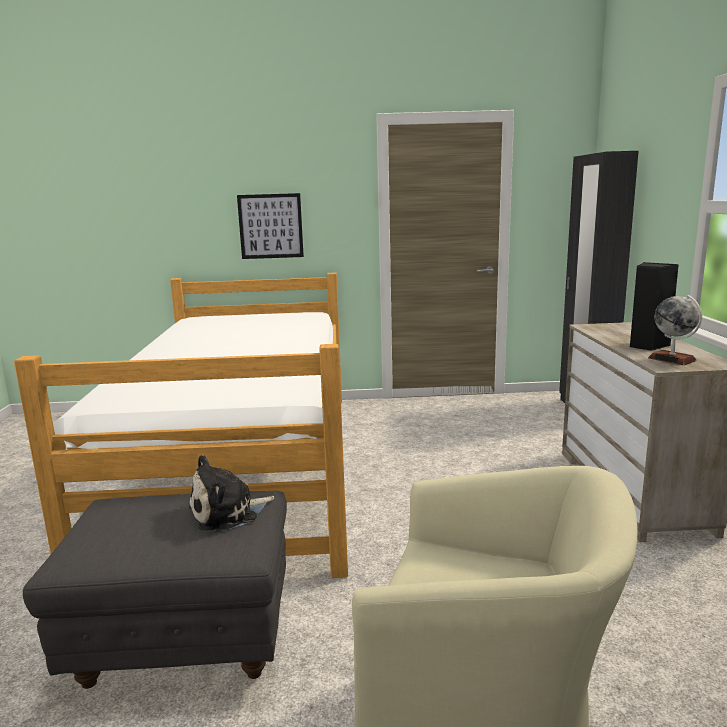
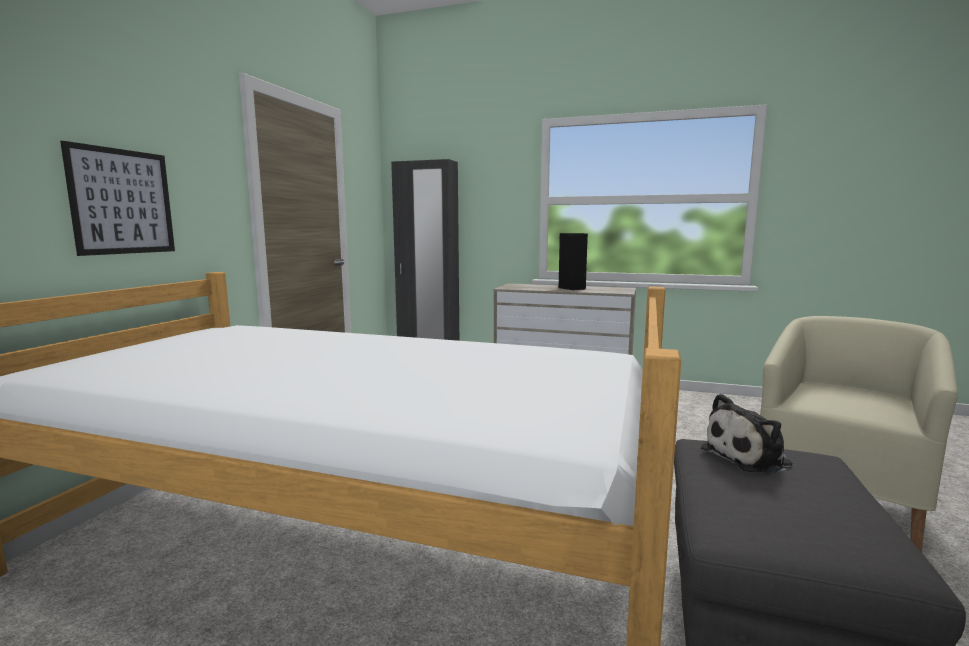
camera: 70 degrees left, 5 degrees down
plush toy [189,455,274,532] -> plush toy turned 75 degrees clockwise [701,394,793,475]
globe [648,295,702,365] -> none

